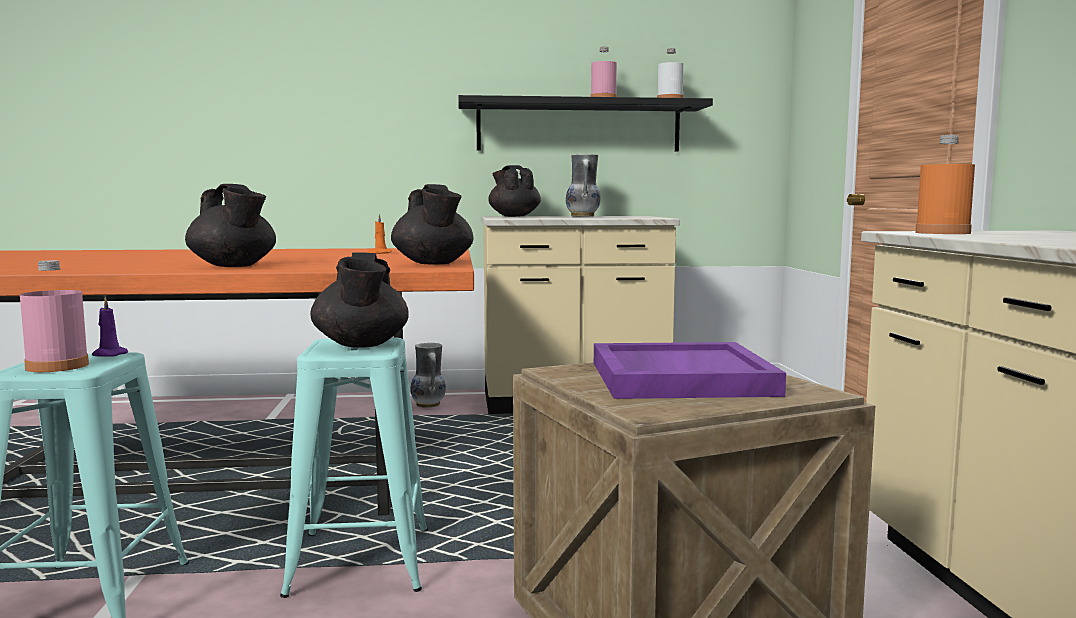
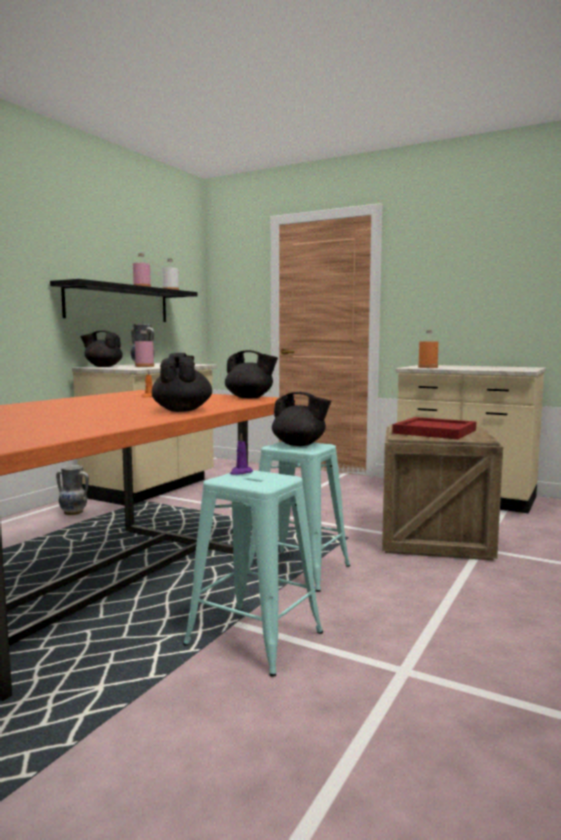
camera: 55 degrees left, 0 degrees up
pink bottle [20,260,89,372] -> pink bottle moved to [135,330,154,367]
black teapot [185,184,276,267] -> black teapot turned 90 degrees counterclockwise [152,353,212,412]
purple tray [594,342,786,399] -> red tray [392,417,476,439]

